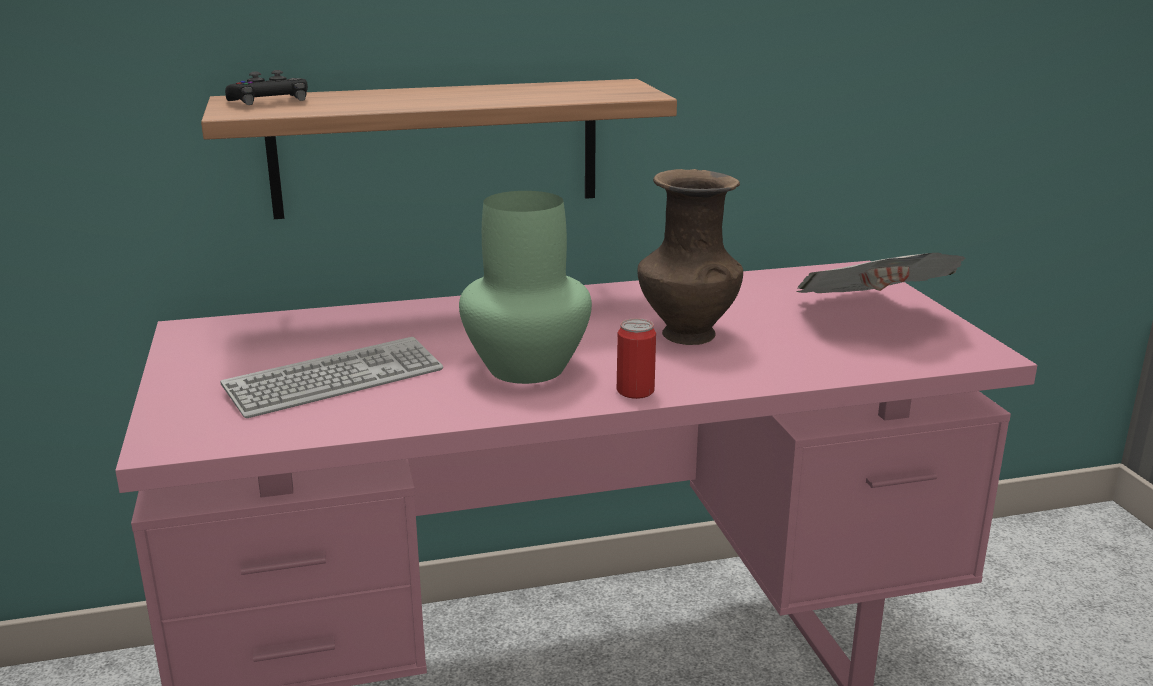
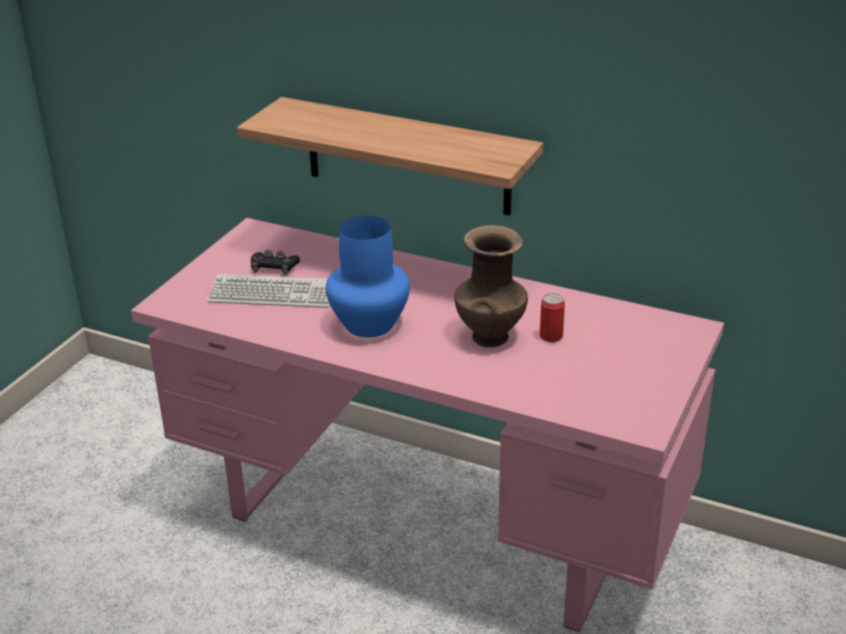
camera: 40 degrees right, 10 degrees up
black game controller [225,70,308,105] -> black game controller moved to [251,250,300,276]
green vase [459,191,592,384] -> blue vase [326,216,410,338]
can [617,318,656,399] -> can moved to [540,293,565,342]
newspaper [796,253,966,293] -> none

